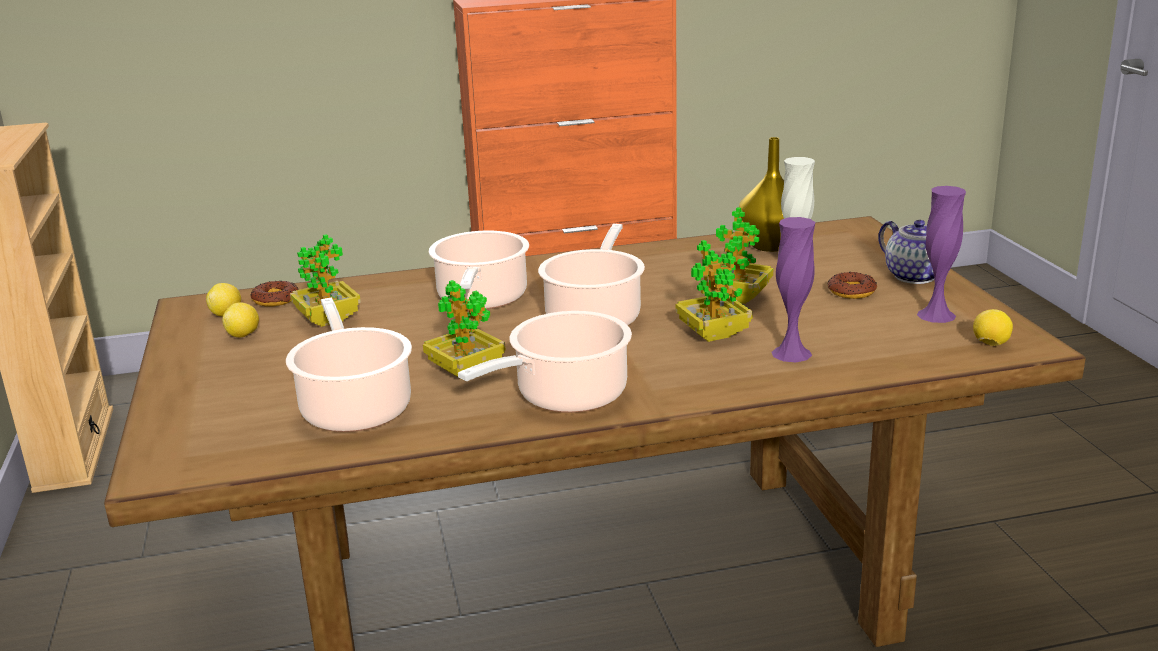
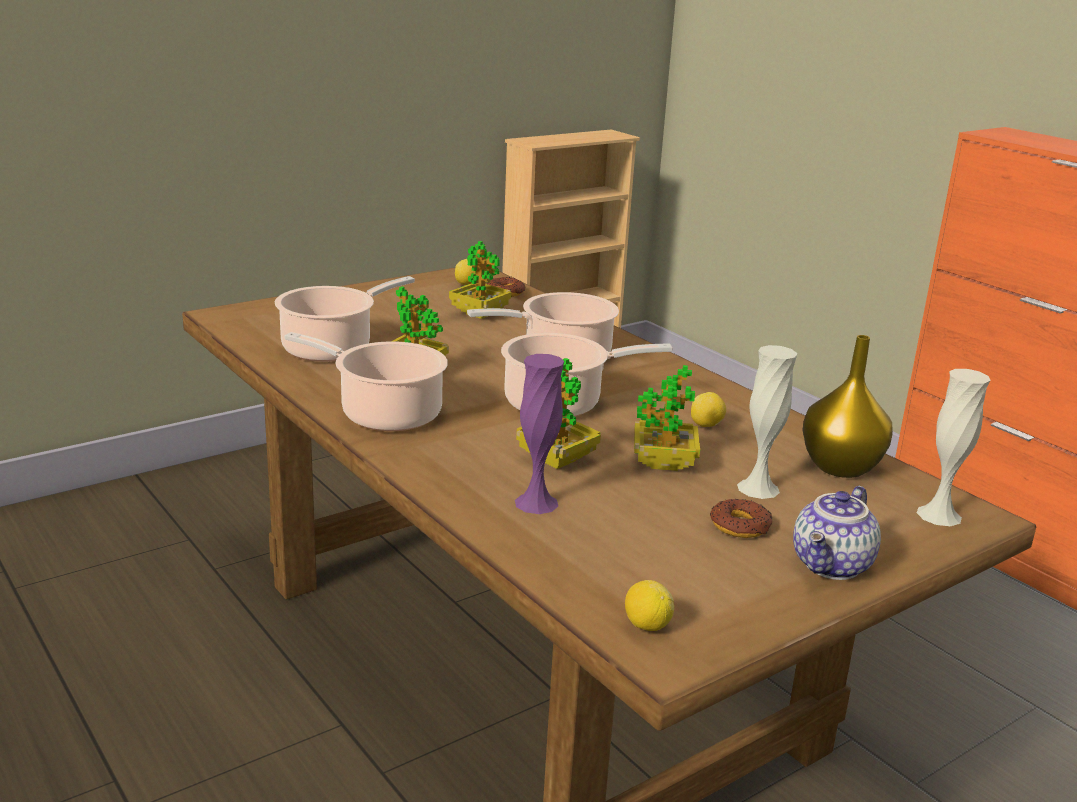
camera: 65 degrees right, 0 degrees up
lemon [222,302,259,337] -> lemon moved to [691,392,726,427]
purple vase [917,186,966,323] -> none
none -> white vase [917,369,991,526]

